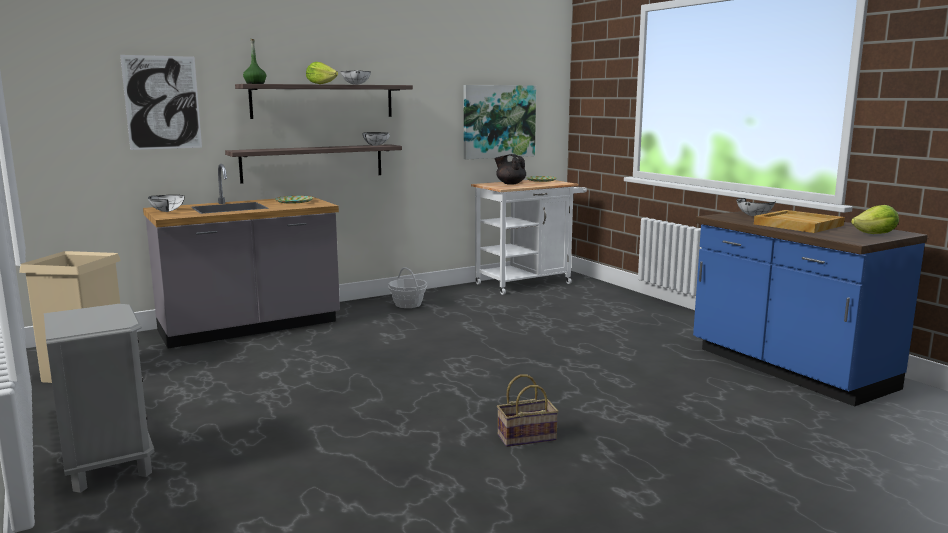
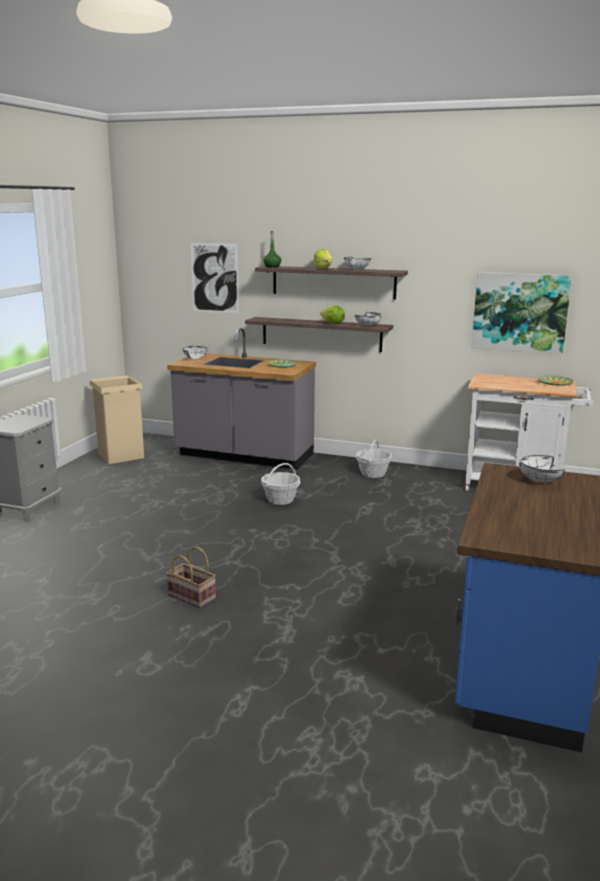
camera: 50 degrees right, 5 degrees up
black teapot [494,154,526,184] -> none
beige tray [754,210,845,233] -> none
lettuce [851,205,899,234] -> lettuce moved to [320,305,345,324]
none -> basket [261,463,300,505]

